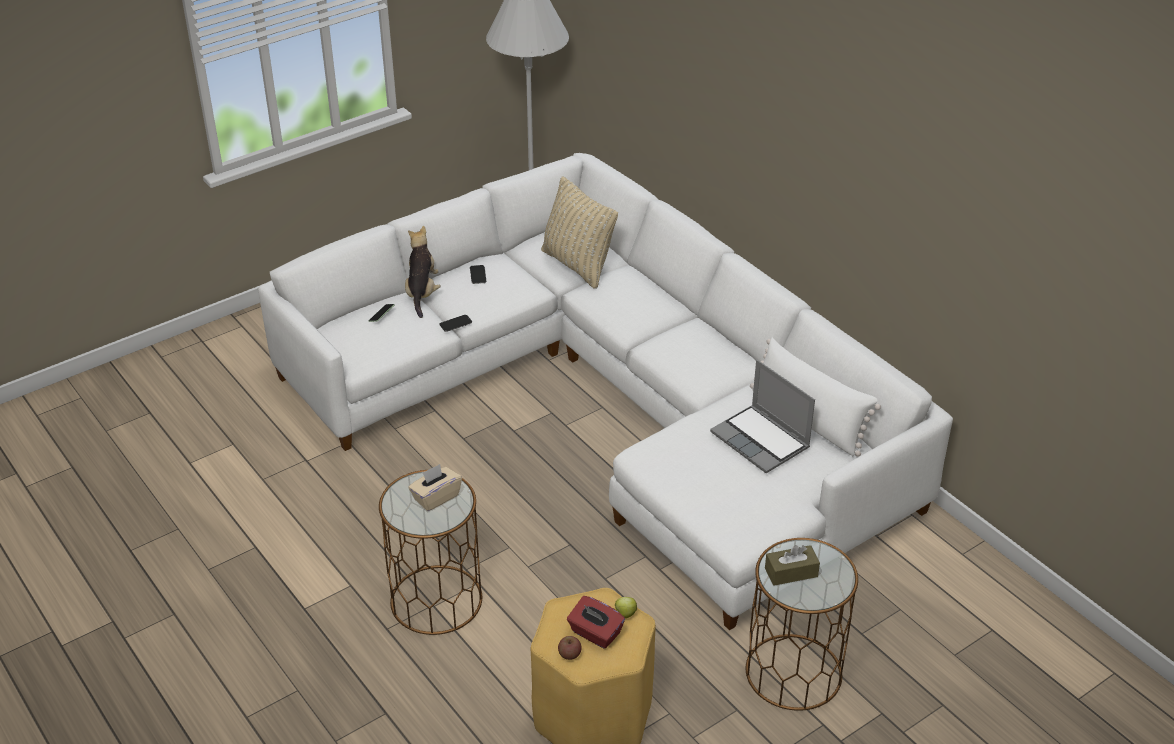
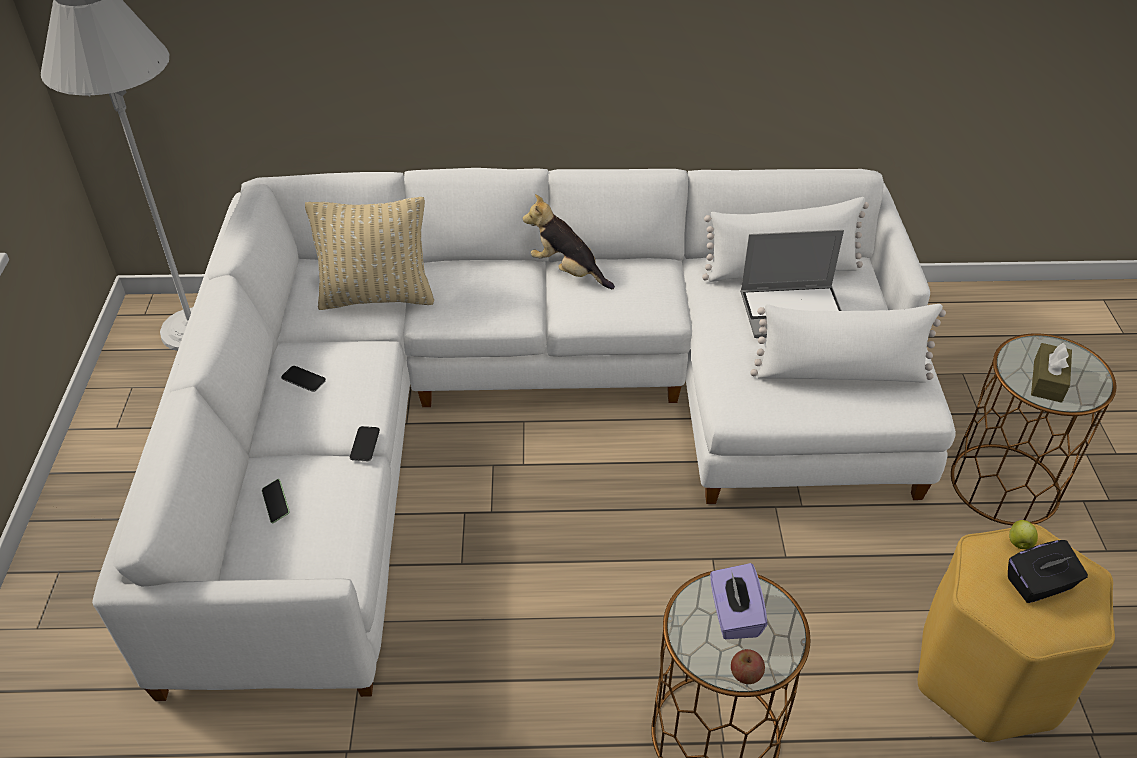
camera: 55 degrees left, 5 degrees up
plush toy [405,226,441,318] -> plush toy moved to [523,194,615,289]
beige tissue box [408,464,462,511] -> purple tissue box [710,563,767,639]
apple [558,636,582,660] -> apple moved to [731,649,765,684]
red tissue box [567,596,625,649] -> black tissue box [1008,540,1088,603]
none -> white pillow [750,304,946,383]

